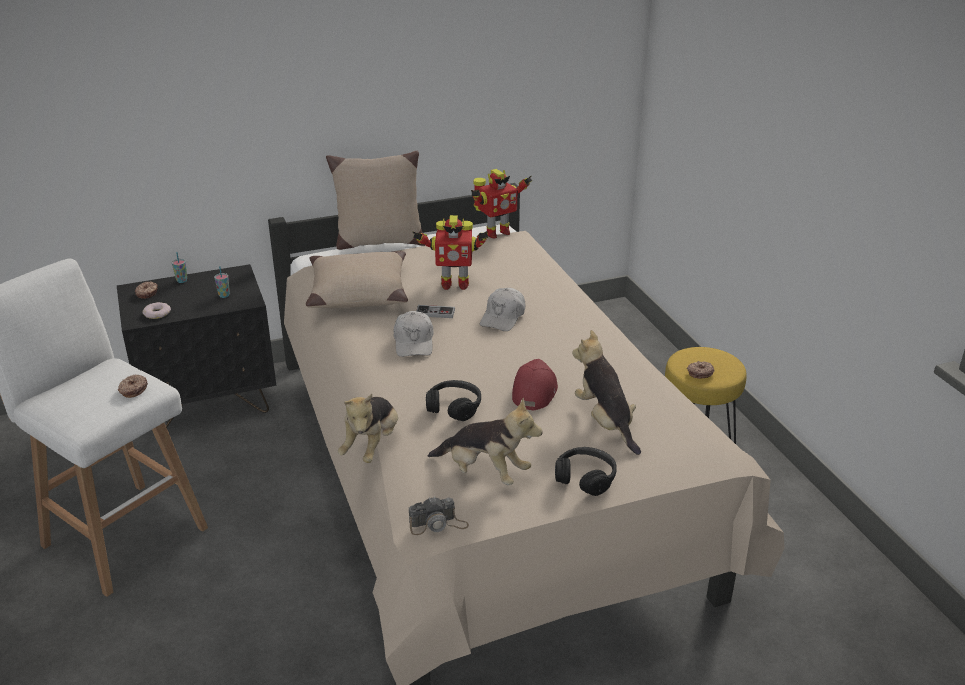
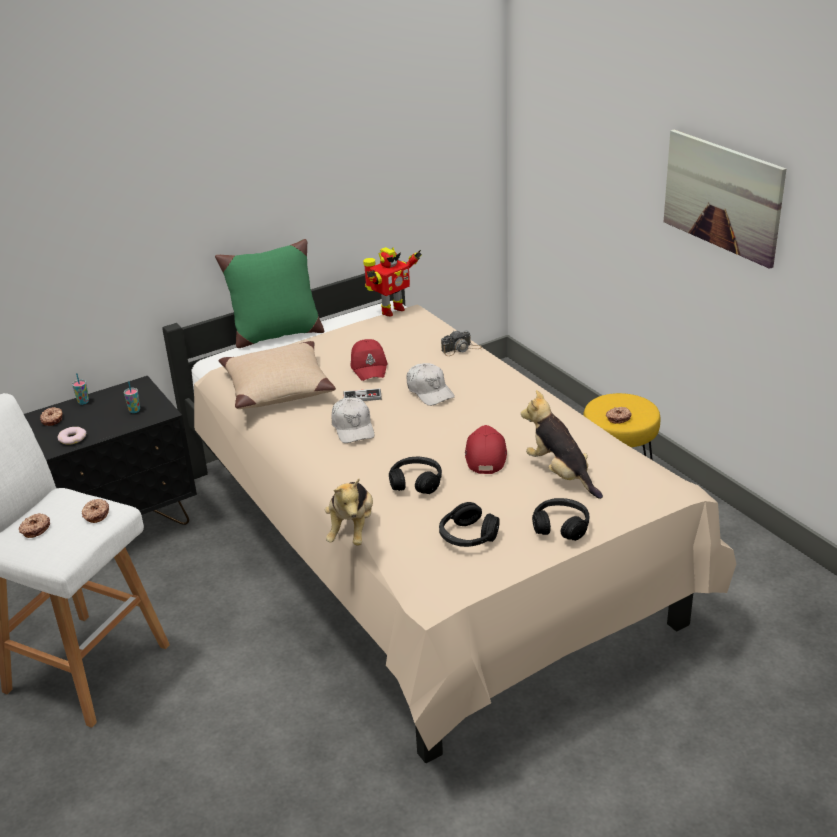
camera: 10 degrees left, 0 degrees up
beige pillow [326,151,425,250] -> green pillow [215,239,324,348]
camera [409,496,469,535] -> camera moved to [441,330,482,356]
toy robot [412,215,488,290] -> red cap [351,339,388,381]
plush toy [428,398,543,485] -> black headphones [439,502,500,547]
white cap [480,288,526,331] -> white cap turned 45 degrees counterclockwise [406,363,455,406]
none -> donut [19,513,50,538]
none -> picture [664,130,786,269]

